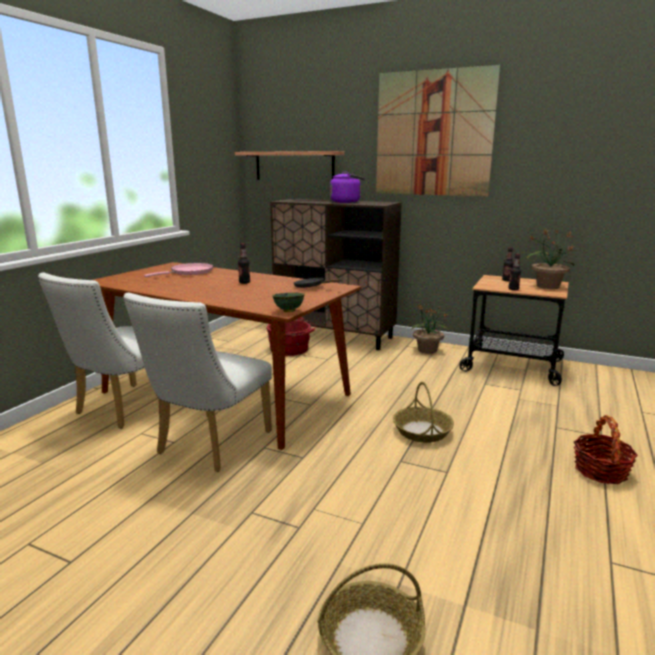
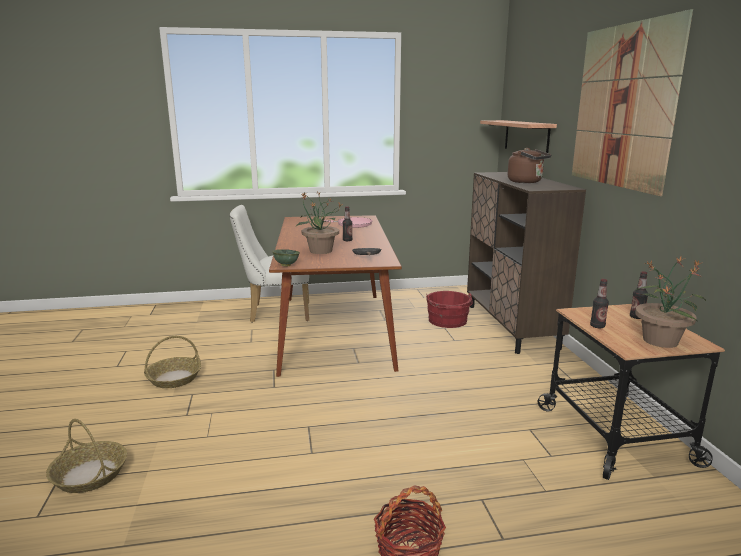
camera: 55 degrees right, 0 degrees up
white chair [123,293,272,472] -> none
purple kettle [330,171,365,203] -> brown kettle [507,148,551,183]
basket [393,382,454,443] -> basket moved to [144,336,201,388]
potted plant [411,304,449,354] -> potted plant moved to [296,192,343,254]

